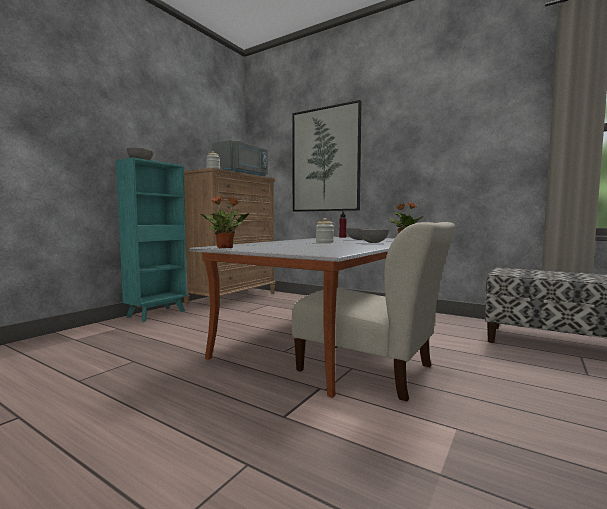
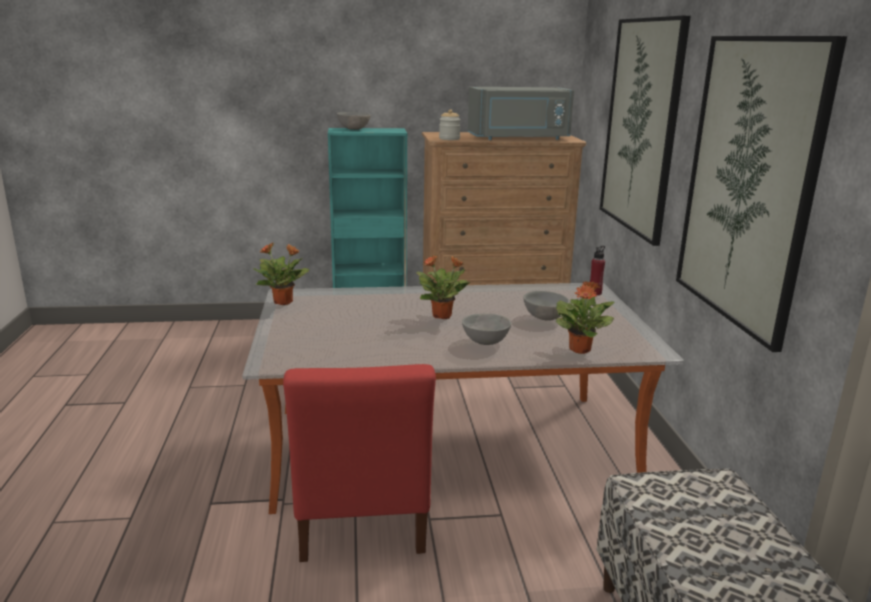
camera: 50 degrees right, 15 degrees up
beige chair [292,222,455,402] -> red chair [283,364,436,562]
jar [316,218,334,243] -> potted plant [416,255,471,319]
none -> picture [676,36,847,352]

